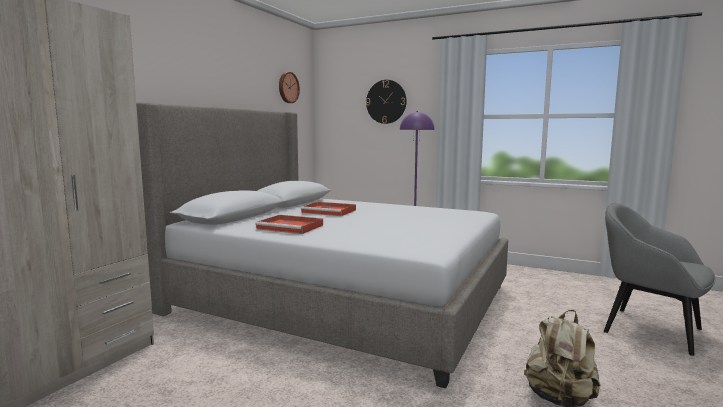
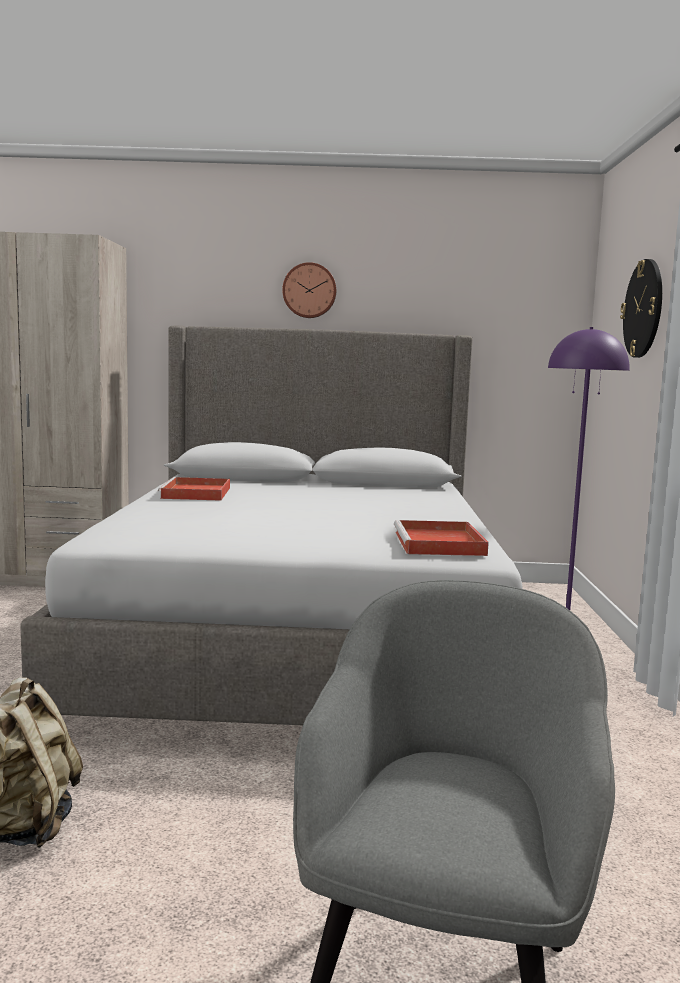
camera: 65 degrees right, 0 degrees up
wall clock [279,72,300,103] -> wall clock moved to [282,262,336,318]
red tray [301,202,356,216] -> red tray moved to [394,520,489,556]

